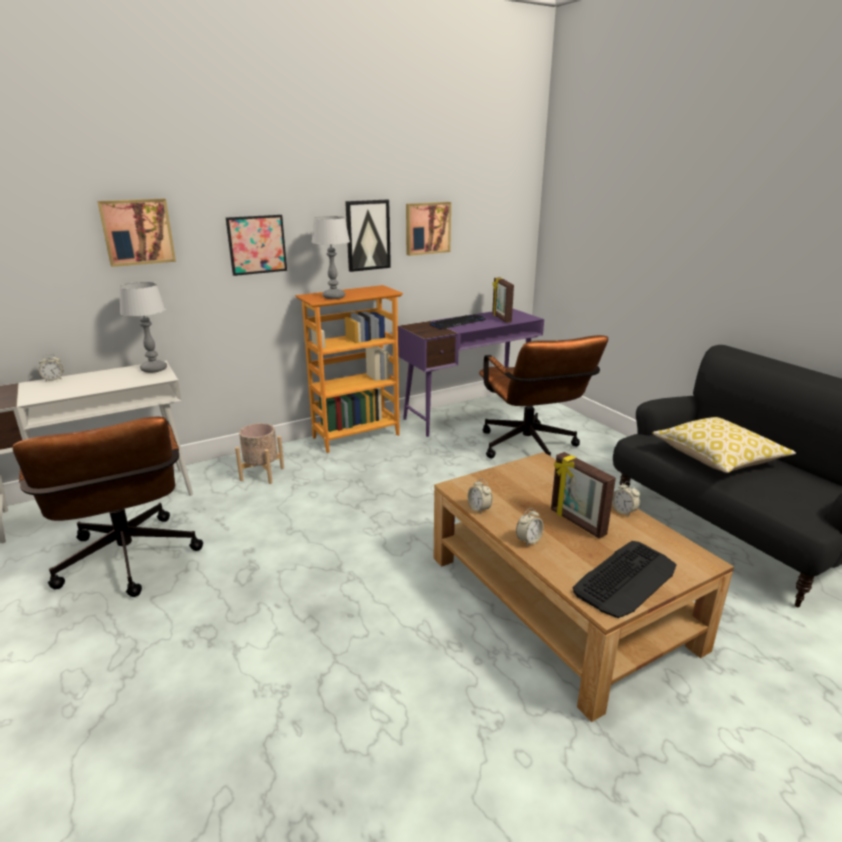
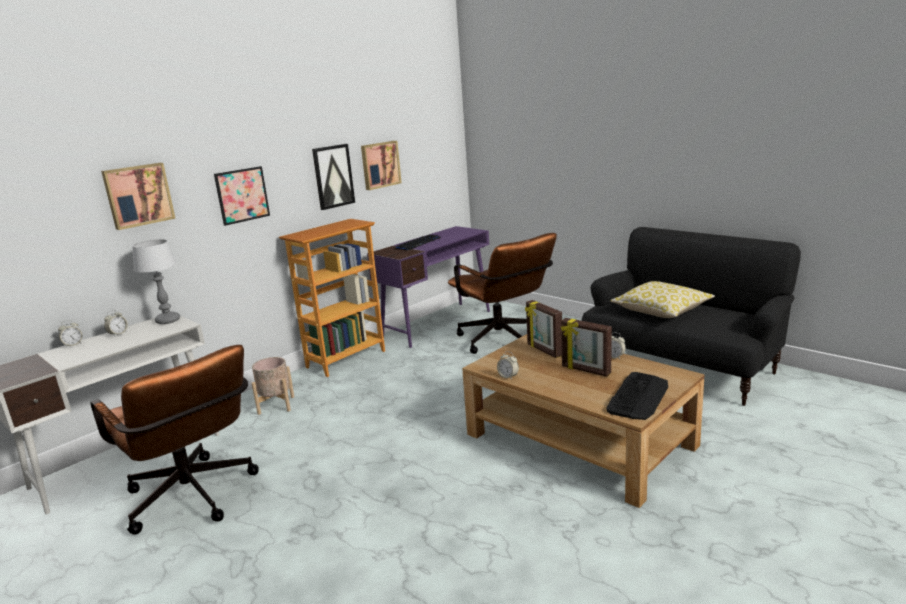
camera: 15 degrees left, 5 degrees down
table lamp [312,216,350,299] -> none
picture frame [492,278,514,323] -> picture frame moved to [525,300,562,358]
alarm clock [516,508,544,546] -> alarm clock moved to [104,310,128,337]

